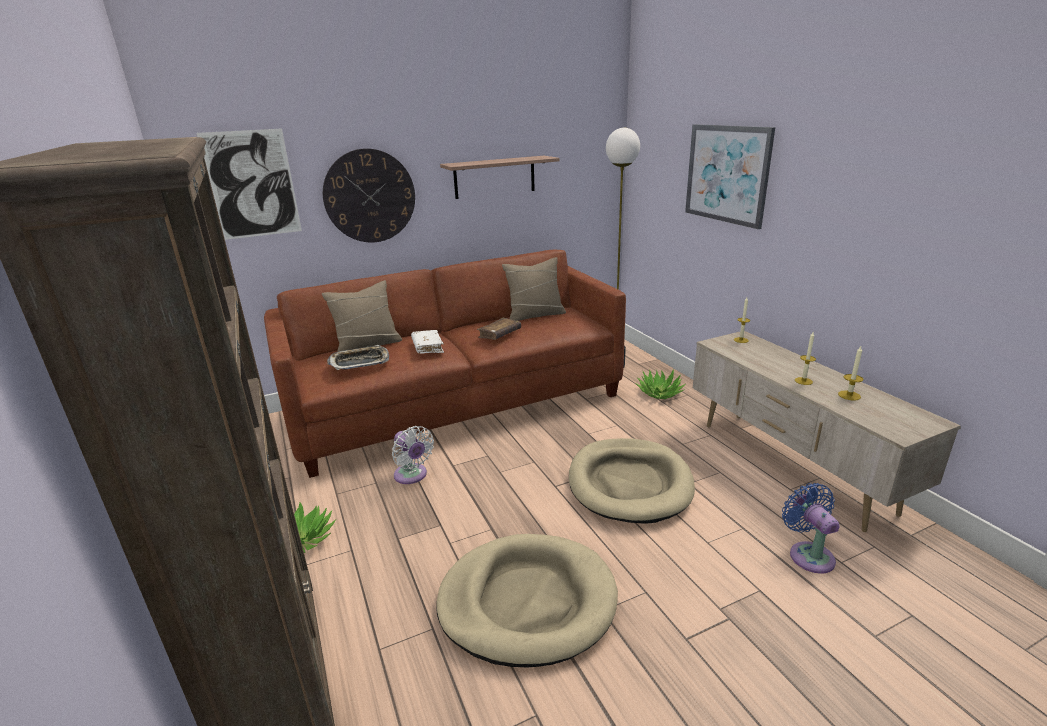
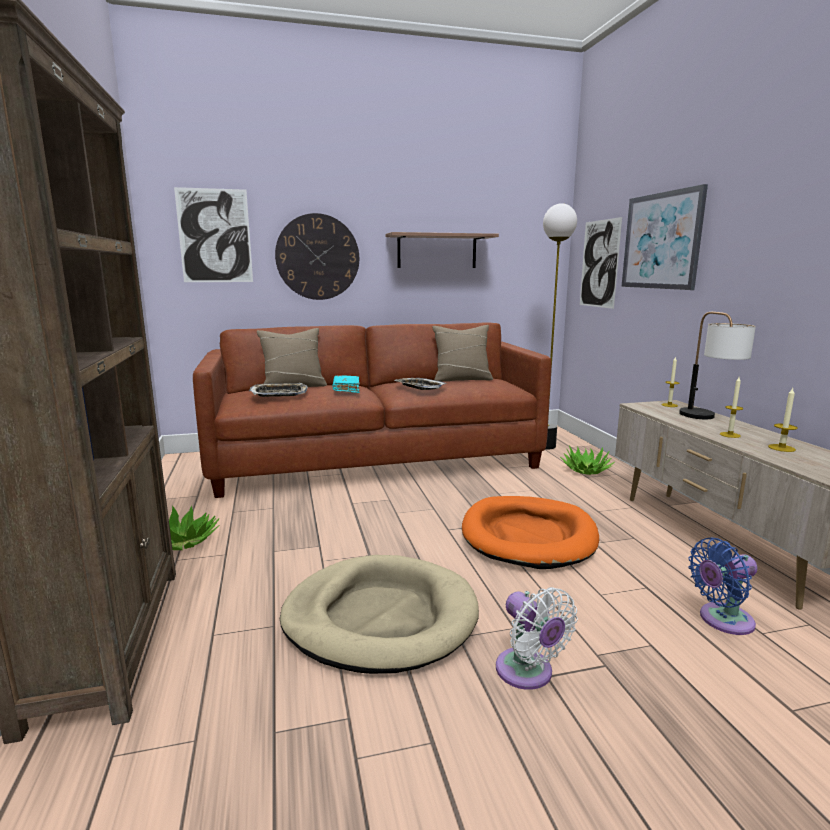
camera: 10 degrees right, 10 degrees down
white fan [392,426,434,484] -> white fan moved to [496,587,578,690]
white book [411,330,444,354] -> turquoise book [332,375,360,393]
brown book [477,318,521,340] -> tray [394,378,448,390]
beige dog bed [569,438,695,524] -> orange dog bed [462,496,599,569]
blue fan [782,483,840,574] -> blue fan turned 105 degrees counterclockwise [688,538,758,635]
none -> picture [580,217,622,309]
none -> table lamp [679,312,756,419]

